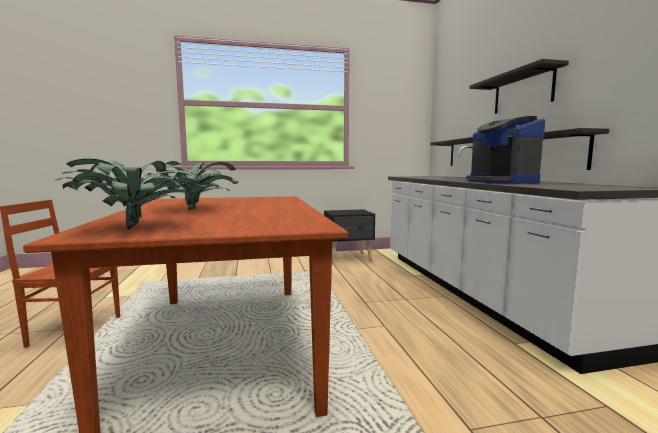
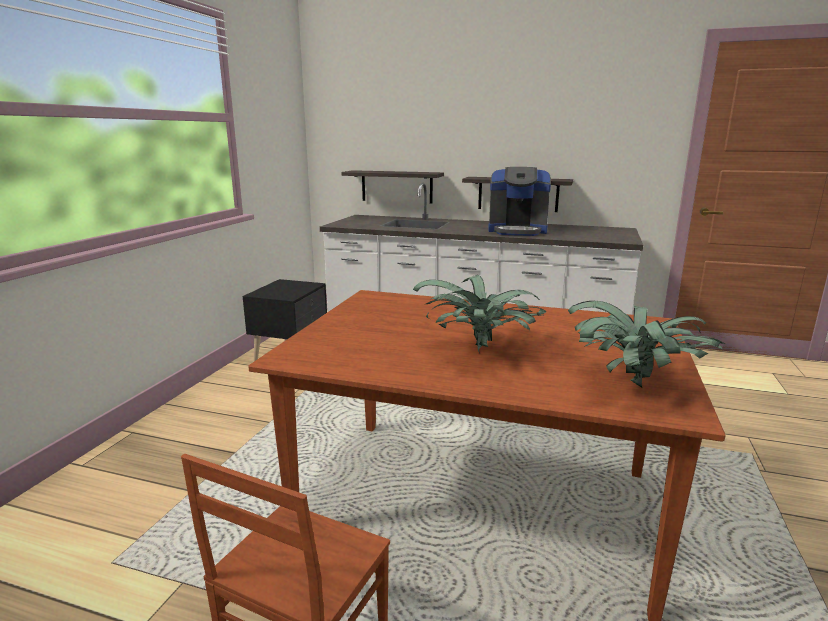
camera: 60 degrees left, 10 degrees up
shelf [469,59,569,114] -> none

